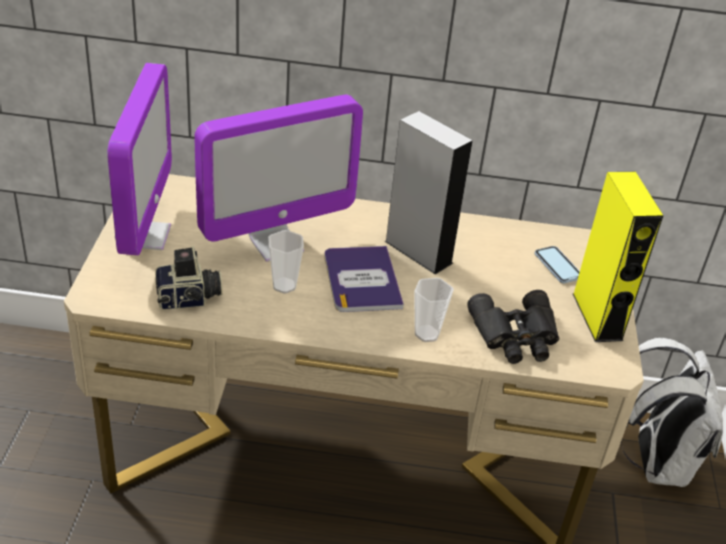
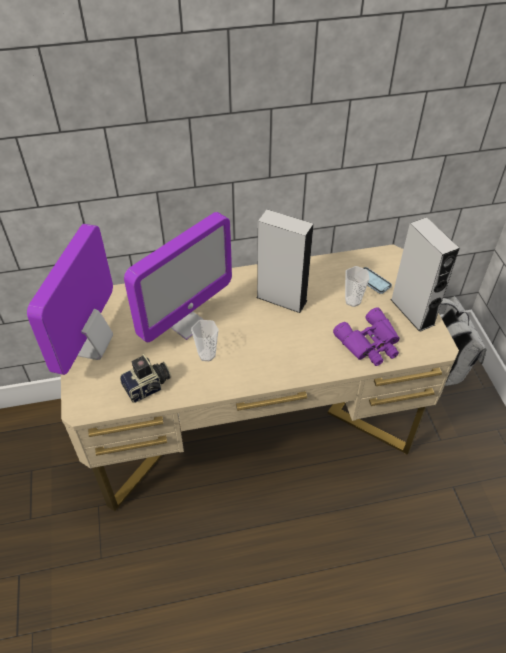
camera: 15 degrees left, 10 degrees up
monitor [107,63,172,255] -> monitor turned 150 degrees counterclockwise [27,224,113,375]
book [324,246,404,312] -> none
cup [415,278,454,342] -> cup moved to [345,266,370,307]
black binoculars [467,290,559,364] -> purple binoculars [333,307,400,366]
yellow speaker [573,172,664,342] -> grey speaker [390,217,459,332]

